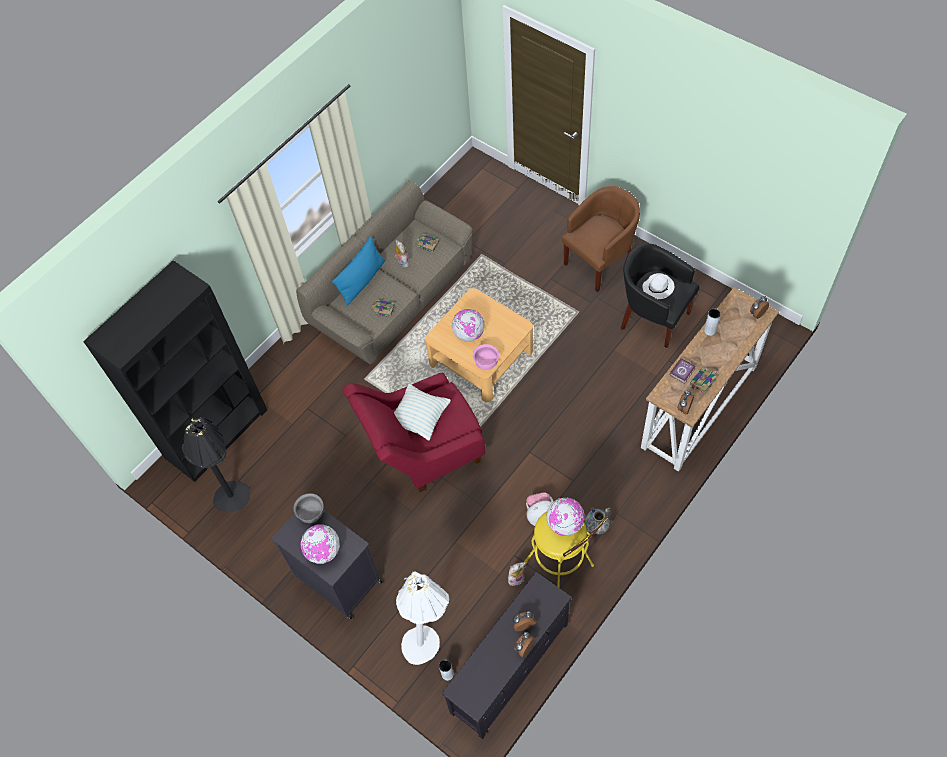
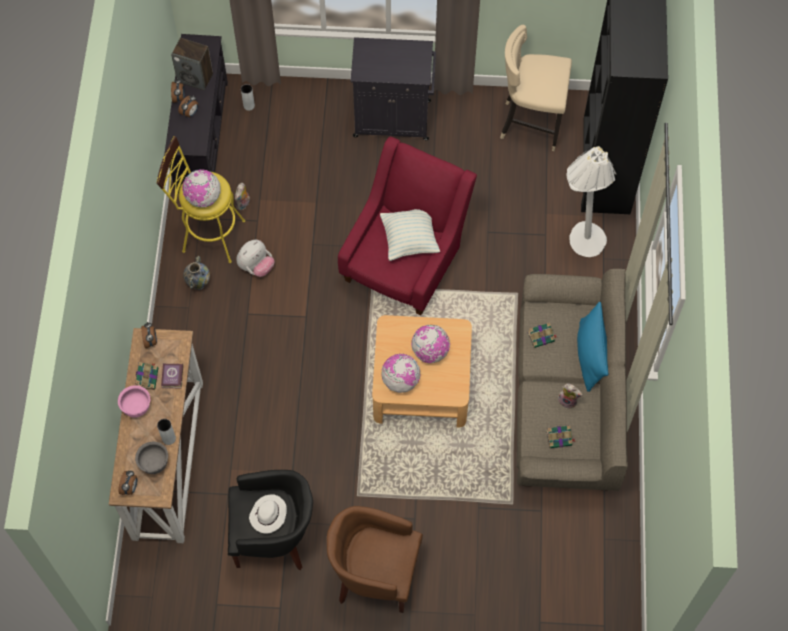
camera: 140 degrees right, 5 degrees up
black floor lamp [182,417,250,513] -> beige stool [500,25,572,151]
grey bowl [293,493,323,523] -> grey bowl moved to [135,442,168,474]
globe [301,524,340,564] -> globe moved to [381,354,420,393]
white floor lamp [396,572,449,665] -> white floor lamp moved to [566,146,616,257]
pink bowl [473,344,499,370] -> pink bowl moved to [118,385,150,418]
brown armchair [562,186,640,292] -> brown armchair turned 90 degrees clockwise [327,506,423,613]
none -> speaker [171,38,213,91]

